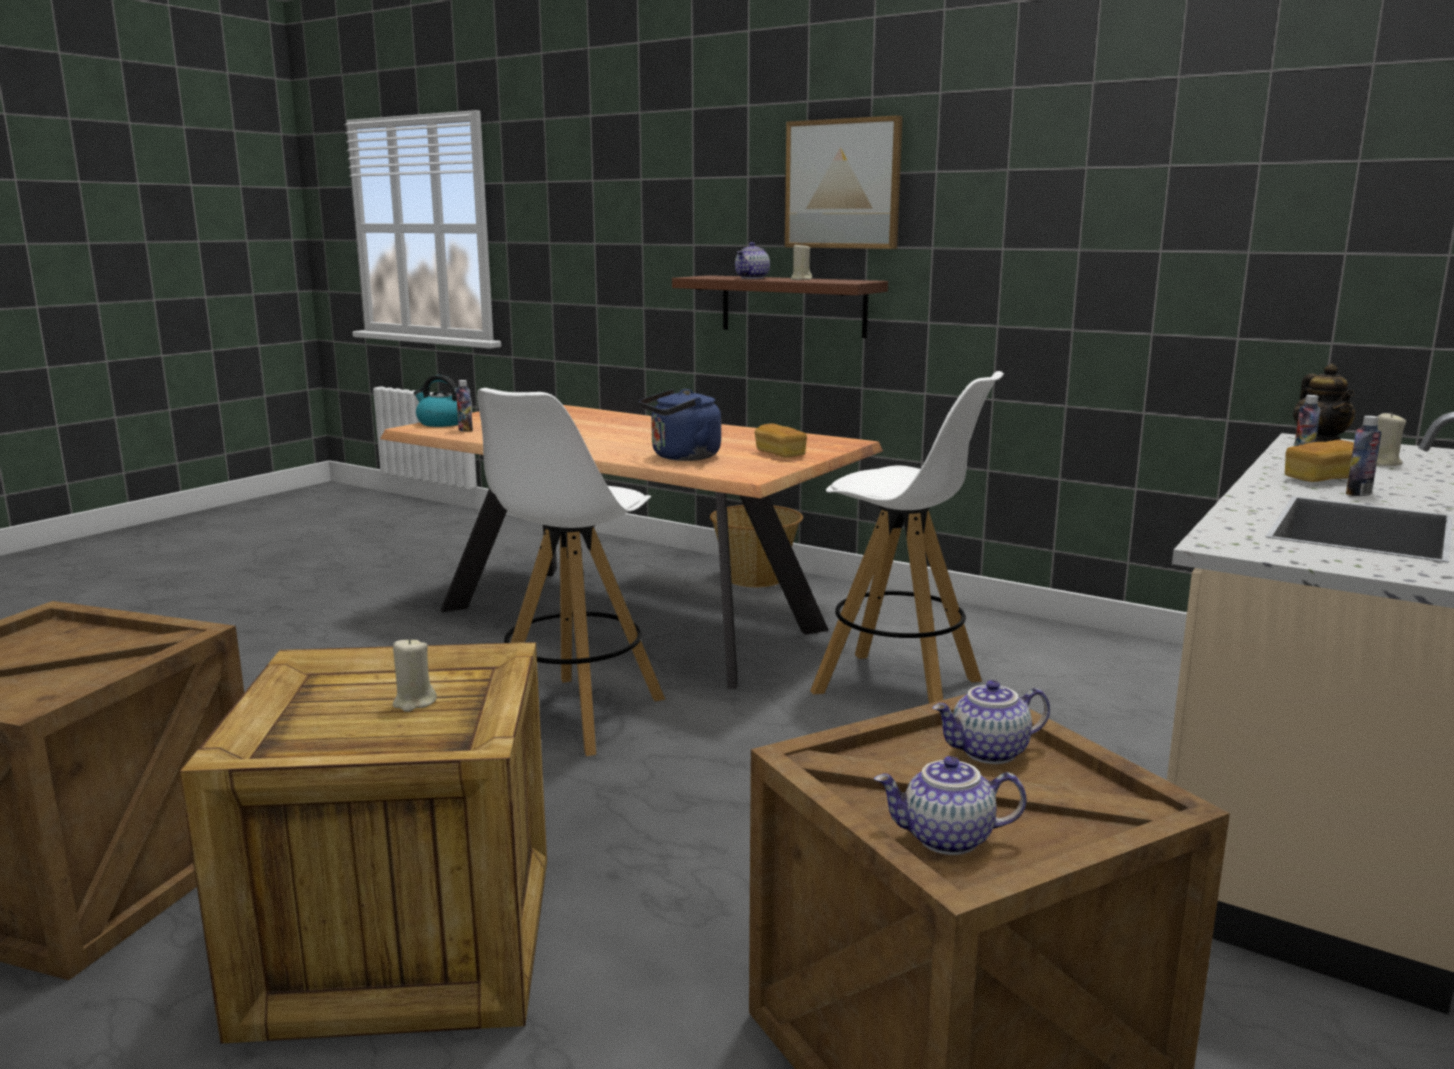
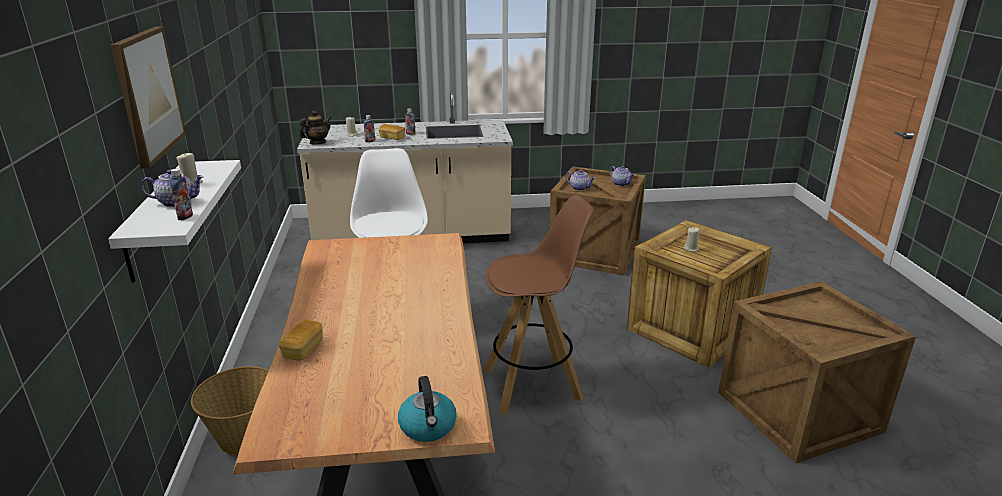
camera: 130 degrees left, 10 degrees up
bottle [456,380,473,432] -> bottle moved to [170,169,193,220]
white stool [477,388,665,756] -> brown stool [483,195,594,414]
blue kettle [639,389,721,461] -> none
brown shelf [672,275,888,338] -> white shelf [108,160,241,283]
bread [755,423,807,458] -> bread moved to [279,320,323,361]

